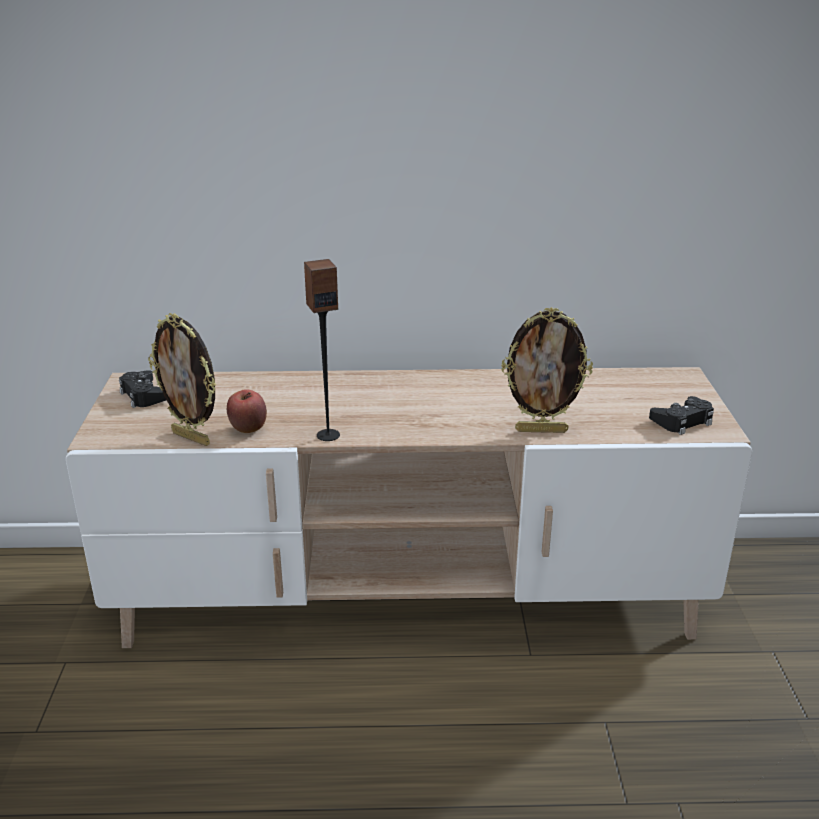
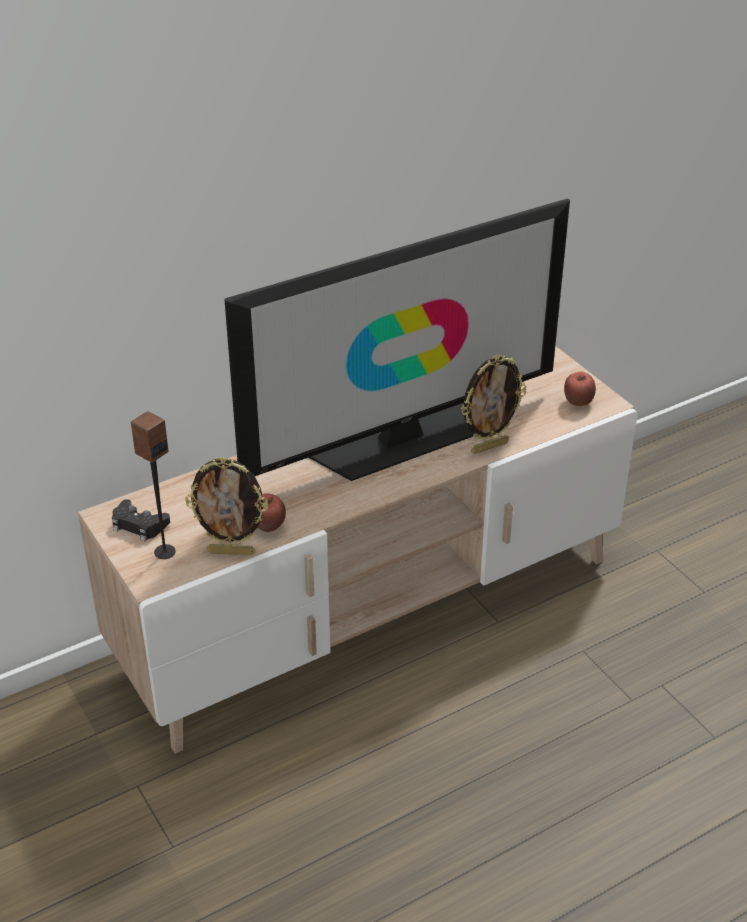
camera: 30 degrees left, 10 degrees up
speaker [304,259,340,441] -> speaker moved to [131,411,176,559]
black game controller [649,396,714,435] -> apple [564,372,596,406]
none -> television [224,198,570,481]

